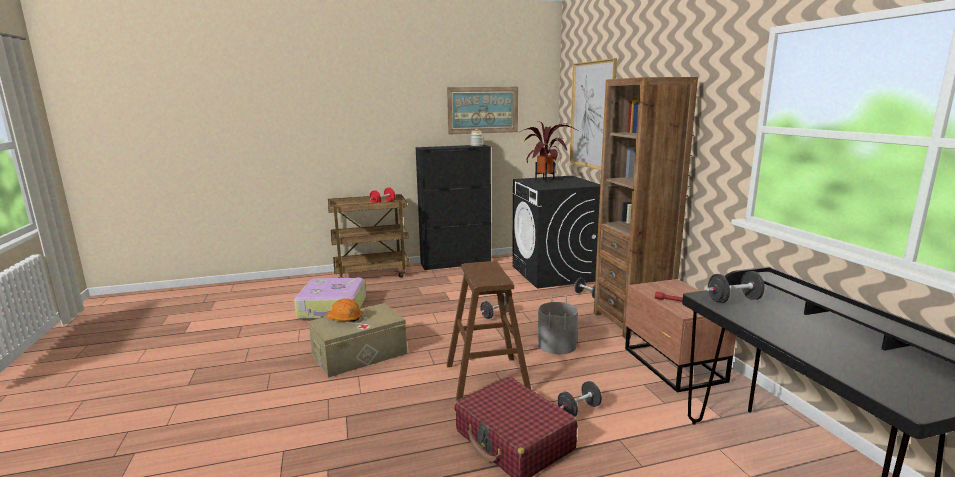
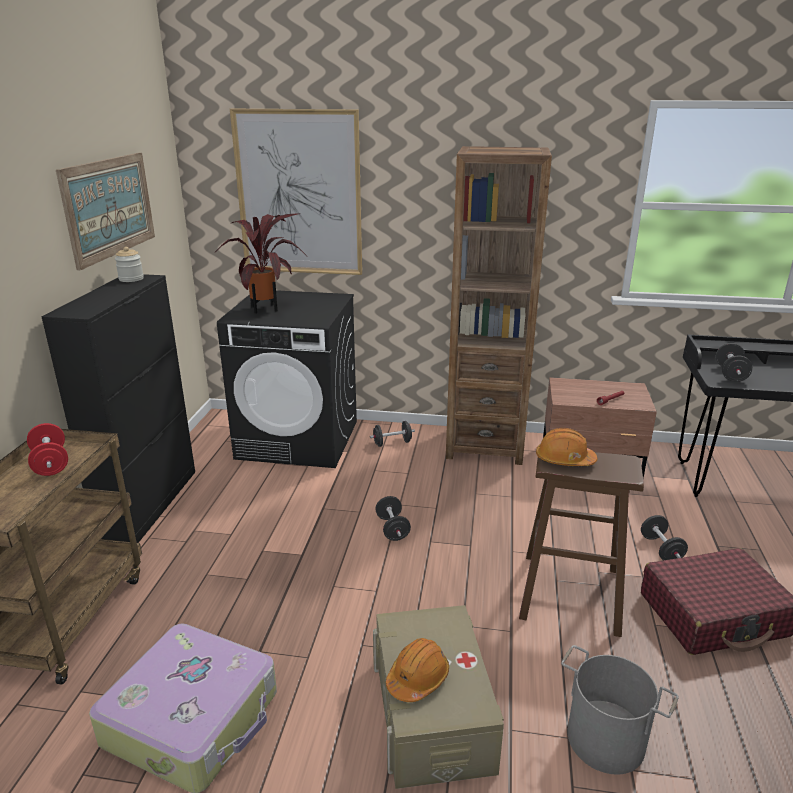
camera: 65 degrees left, 10 degrees up
grey bucket [538,295,578,354] -> grey bucket moved to [561,645,679,775]
none -> orange hard hat [536,428,597,466]

